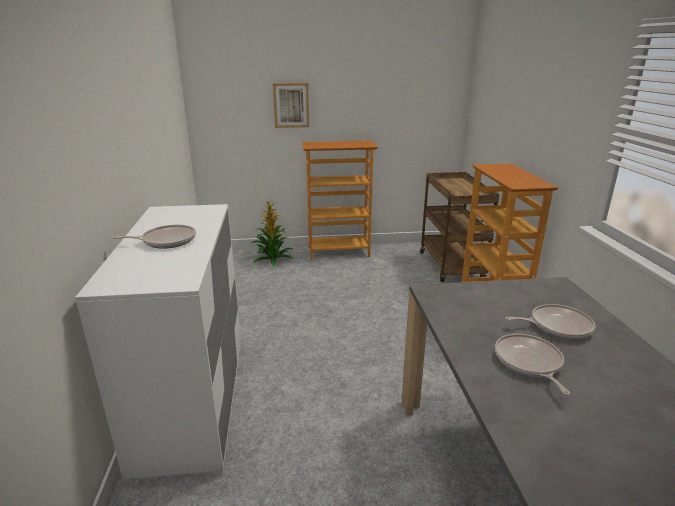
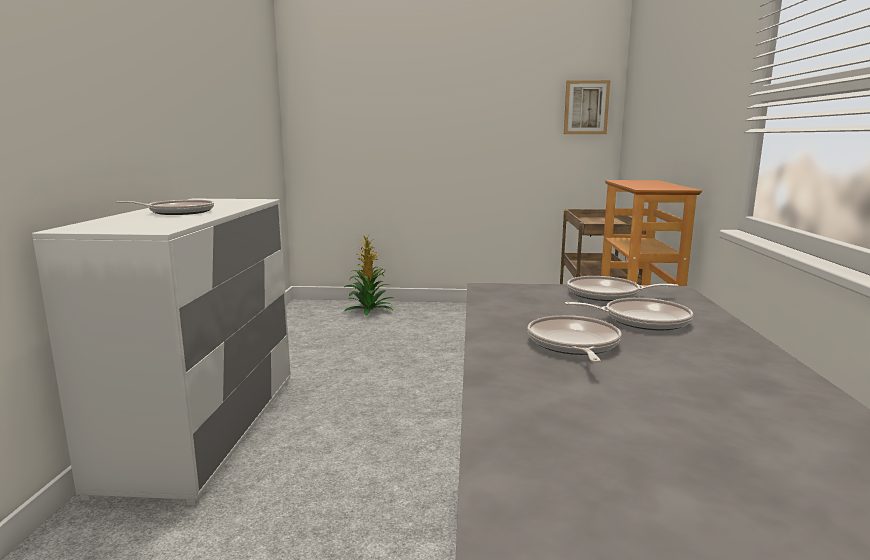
camera: 10 degrees right, 10 degrees down
picture [273,83,309,128] -> picture moved to [564,80,610,134]
bookcase [302,141,378,260] -> none
none -> frying pan [567,276,678,301]

